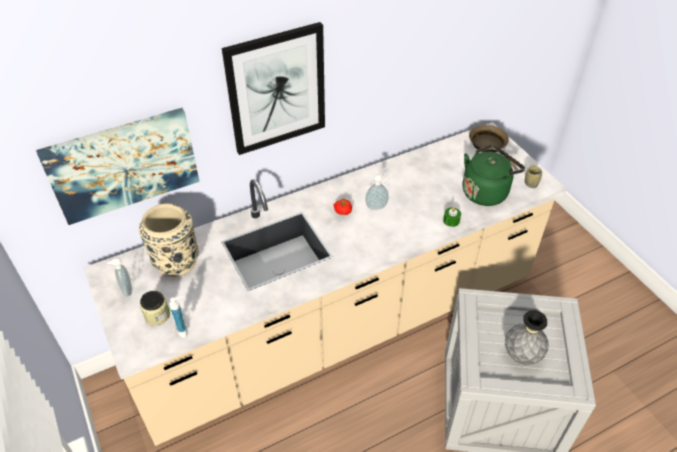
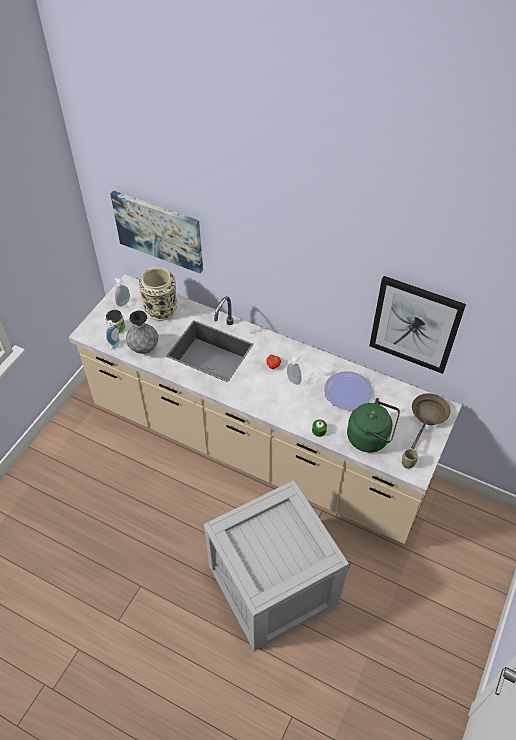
camera: 55 degrees right, 5 degrees up
picture [222,22,325,155] -> picture moved to [369,276,466,374]
grey vase [505,310,548,365] -> grey vase moved to [126,311,158,354]
none -> plate [324,371,373,410]

